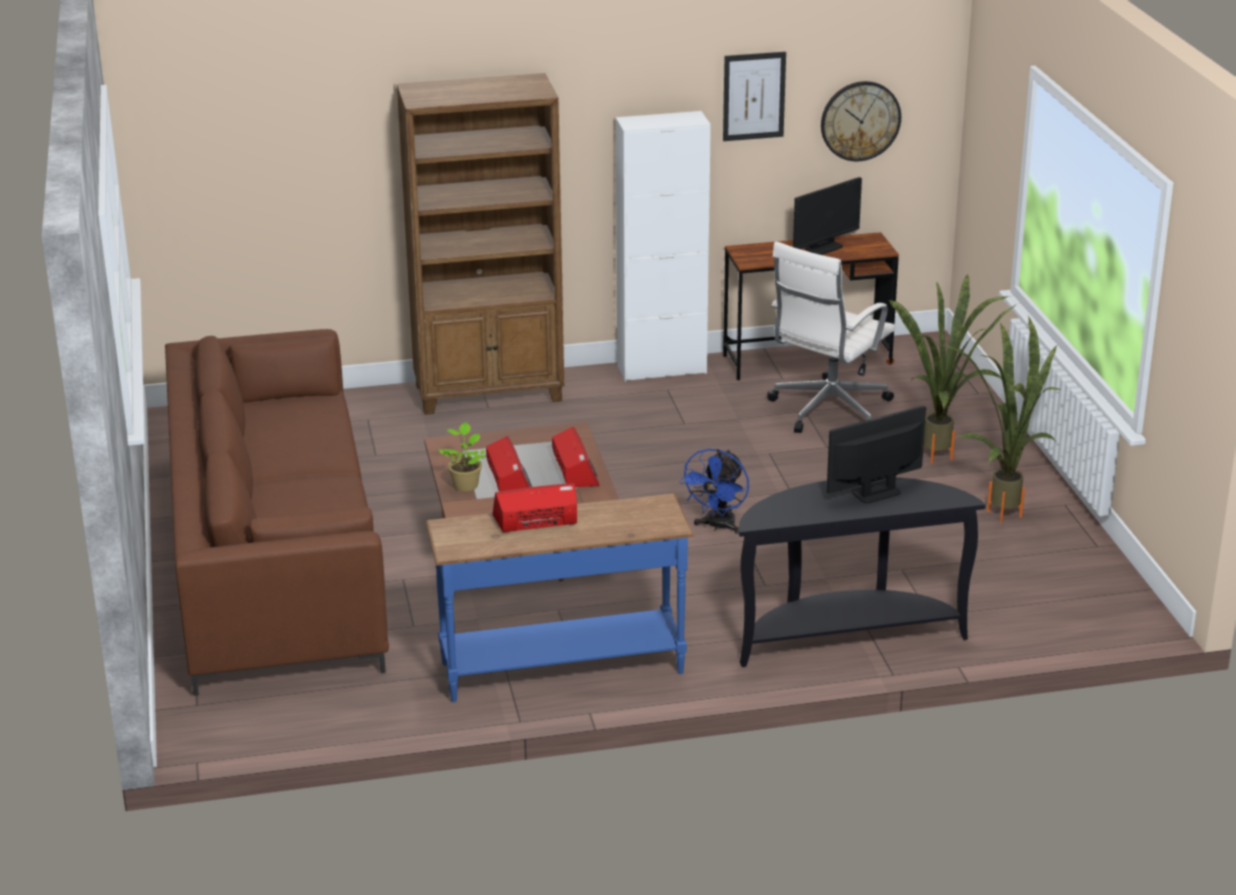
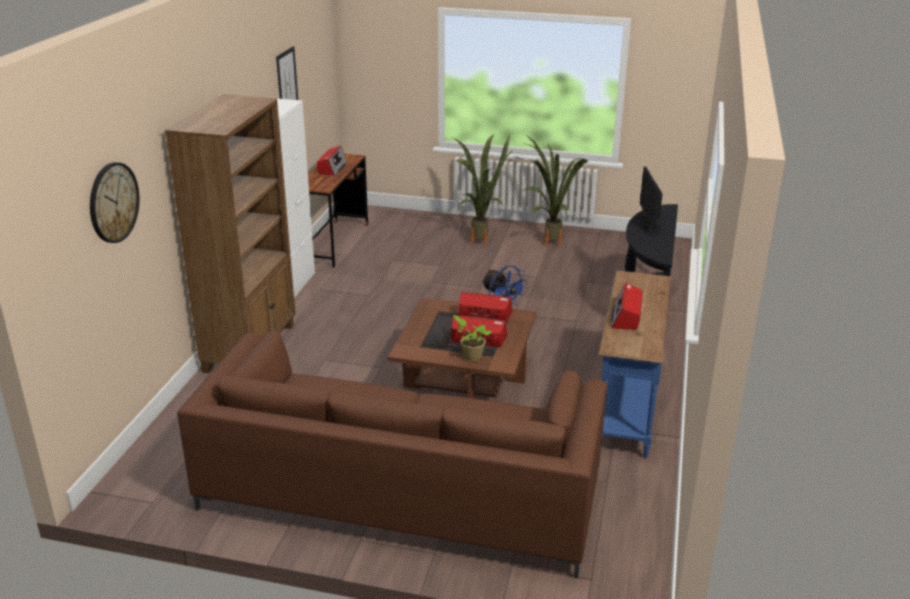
camera: 65 degrees left, 0 degrees up
white office chair [767,242,895,433] -> none
monitor [793,177,862,255] -> radio [317,146,348,176]
wall clock [821,81,901,161] -> wall clock moved to [90,162,139,243]

